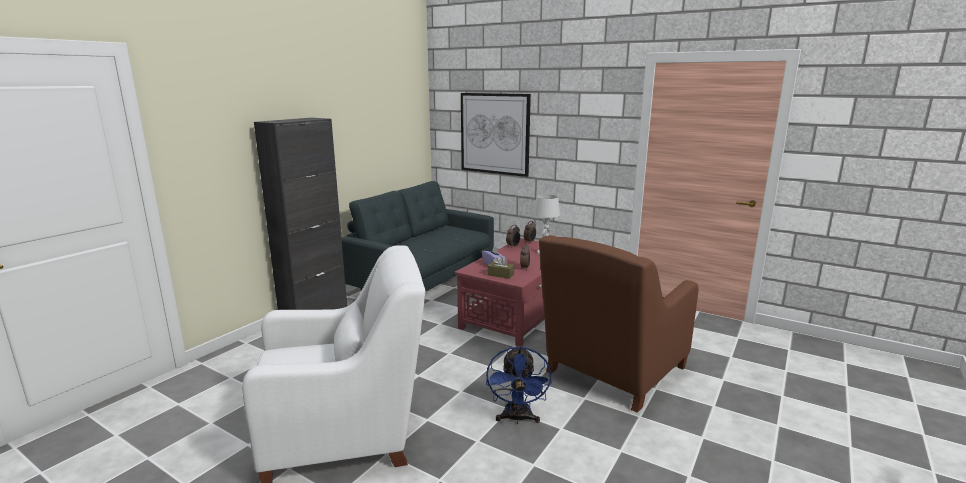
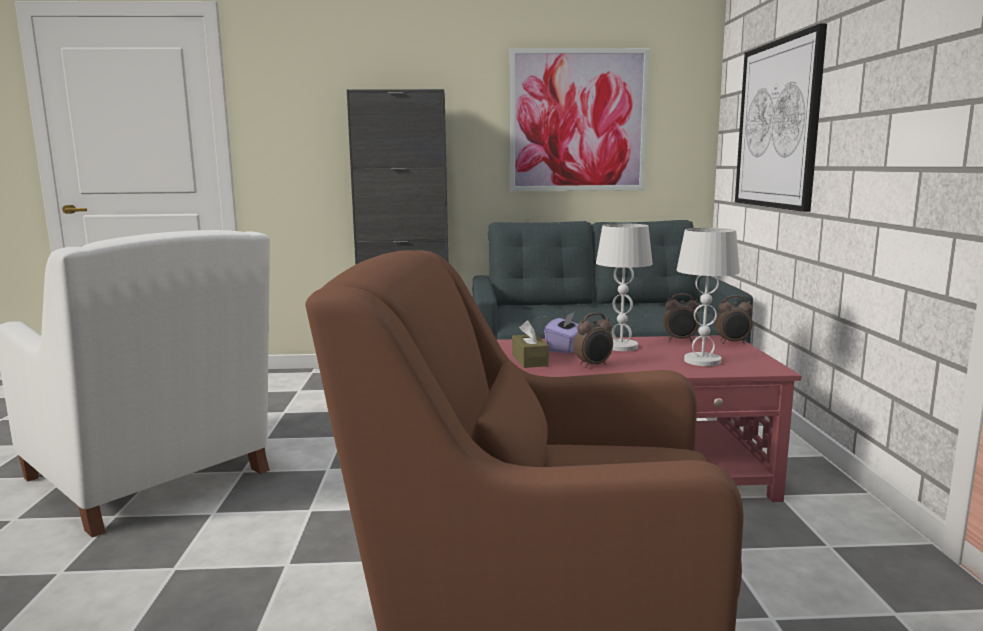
camera: 55 degrees right, 5 degrees down
blue fan [486,346,552,424] -> none
none -> picture [510,48,650,191]
none -> white table lamp [596,224,653,351]

